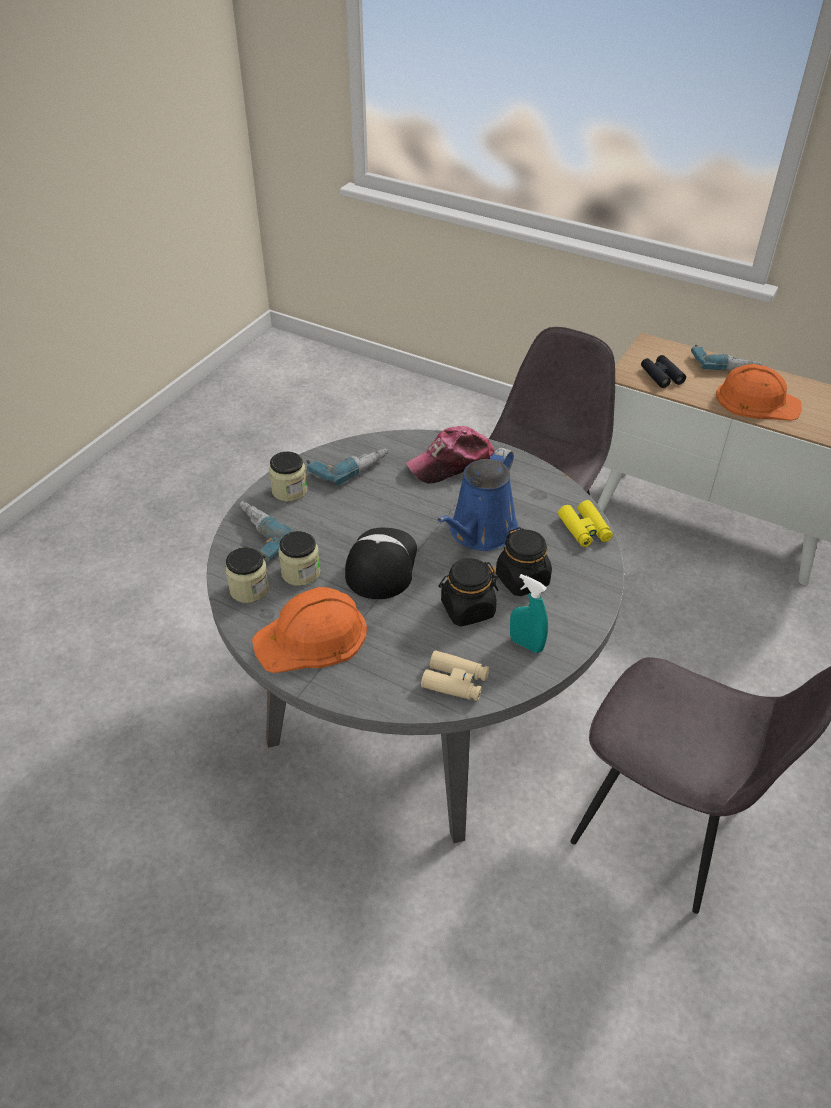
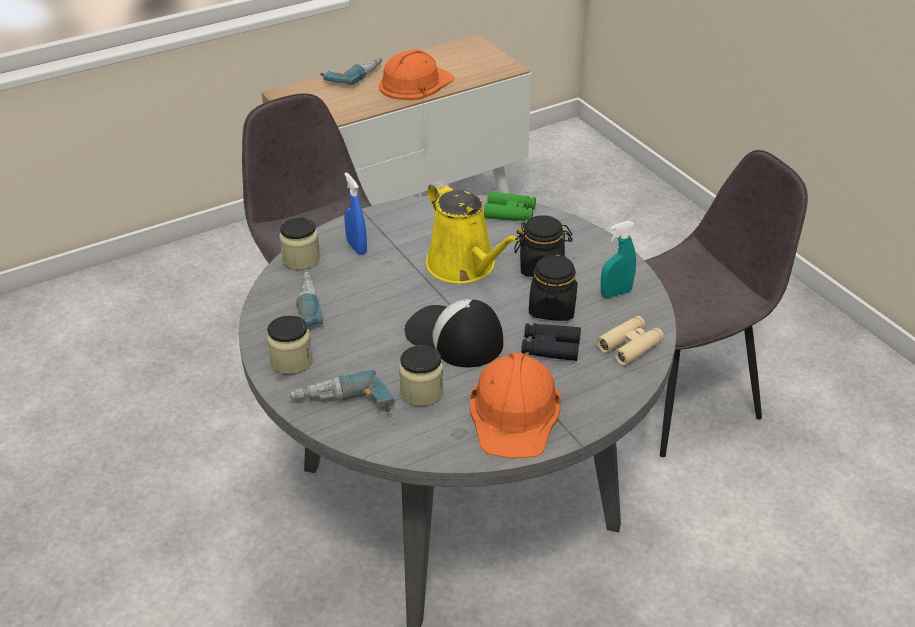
camera: 60 degrees left, 5 degrees down
jar [225,547,269,603] -> jar moved to [279,217,320,270]
cap [406,426,495,484] -> blue spray bottle [344,172,367,255]
blue watering can [438,448,519,551] -> yellow watering can [426,181,519,284]
yellow binoculars [558,500,613,547] -> green binoculars [484,191,536,221]
black binoculars [641,355,686,388] -> black binoculars moved to [521,323,581,361]

